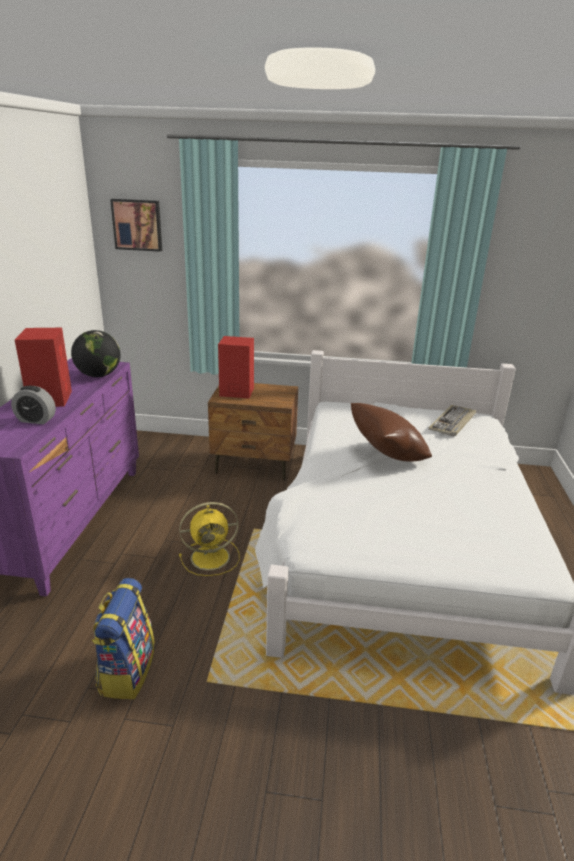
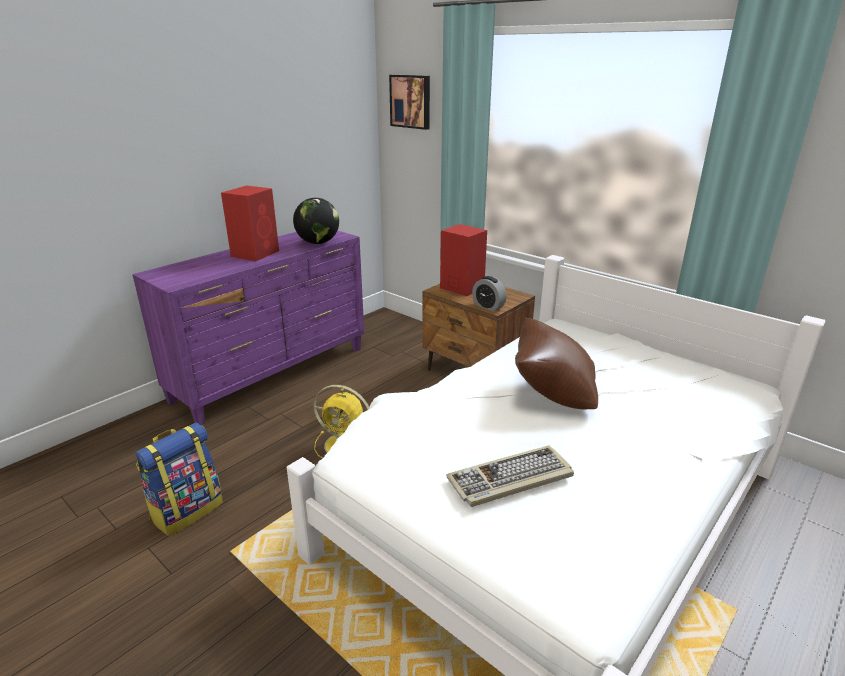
camera: 35 degrees right, 0 degrees up
alarm clock [11,386,56,424] -> alarm clock moved to [472,276,507,311]
keyboard [428,405,476,437] -> keyboard moved to [446,445,574,507]

